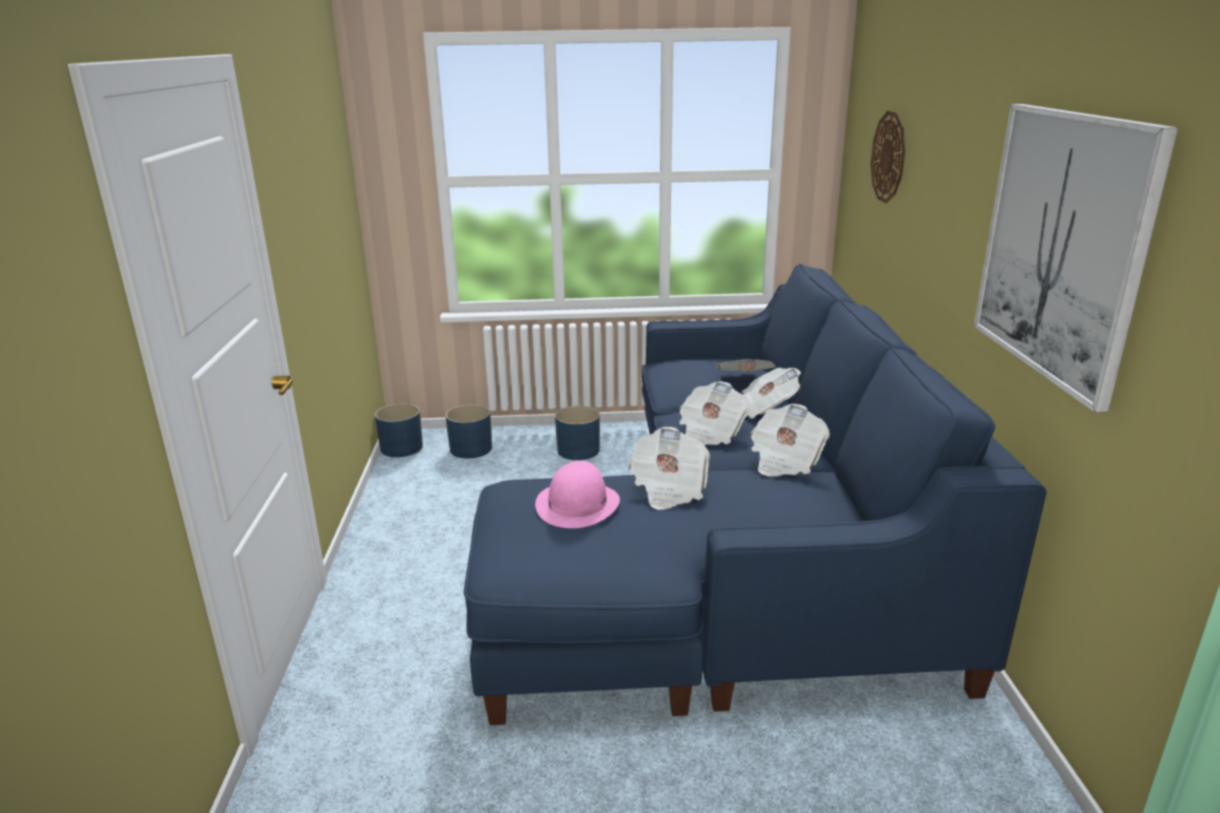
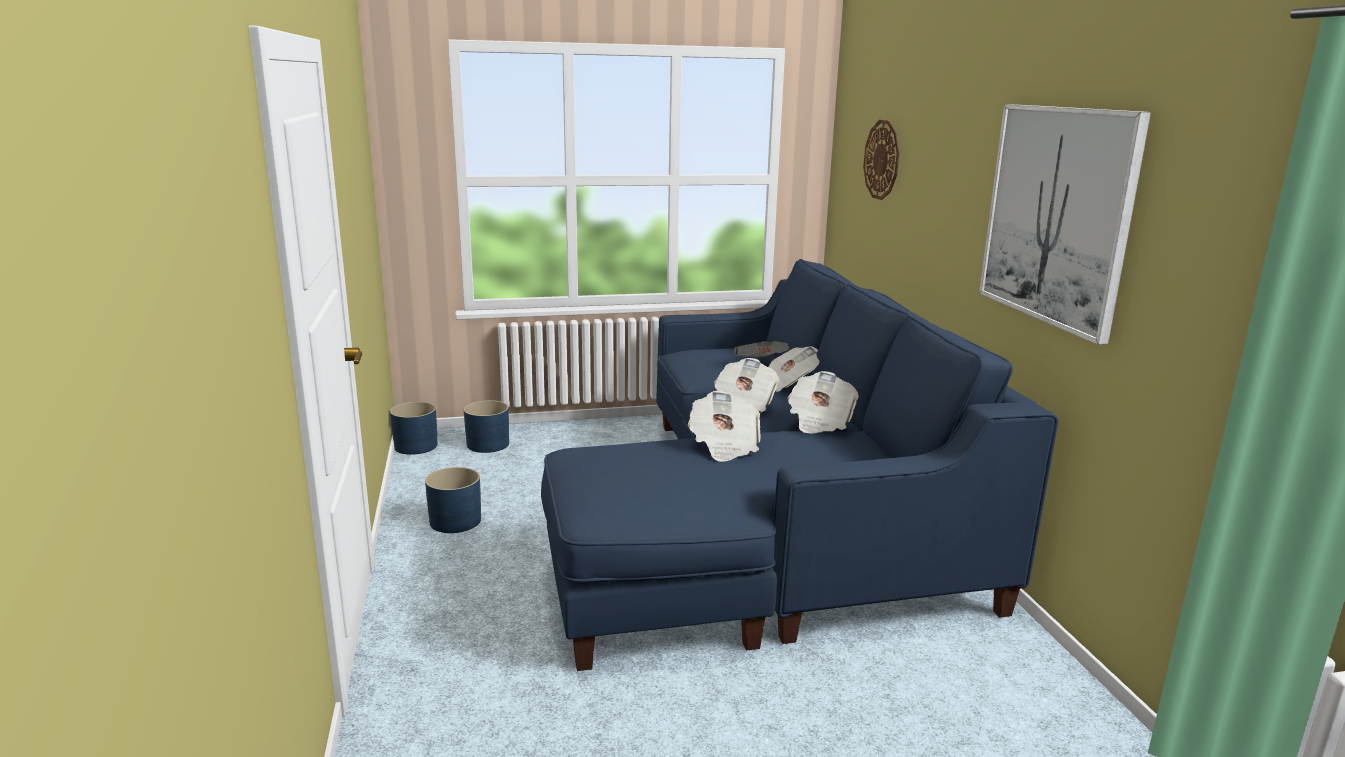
camera: 10 degrees left, 5 degrees down
pink hat [535,461,620,528] -> none
blue planter [555,406,600,460] -> blue planter moved to [425,467,481,533]

